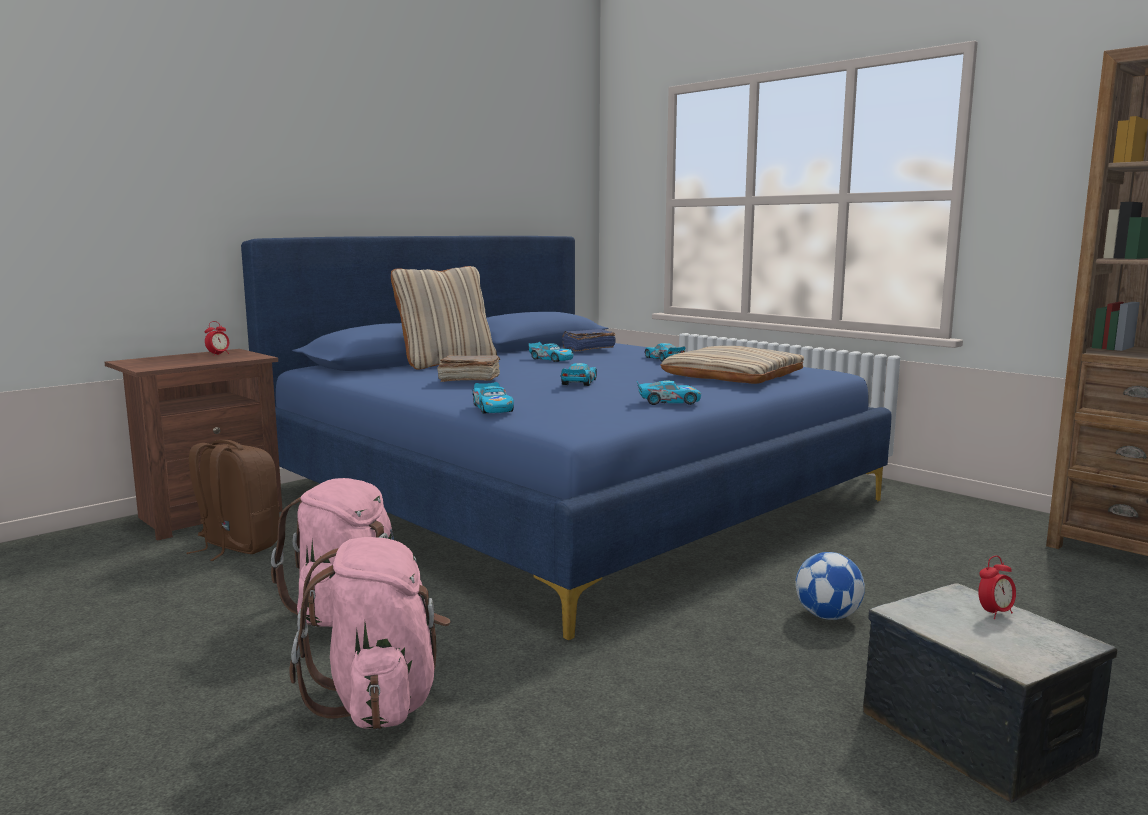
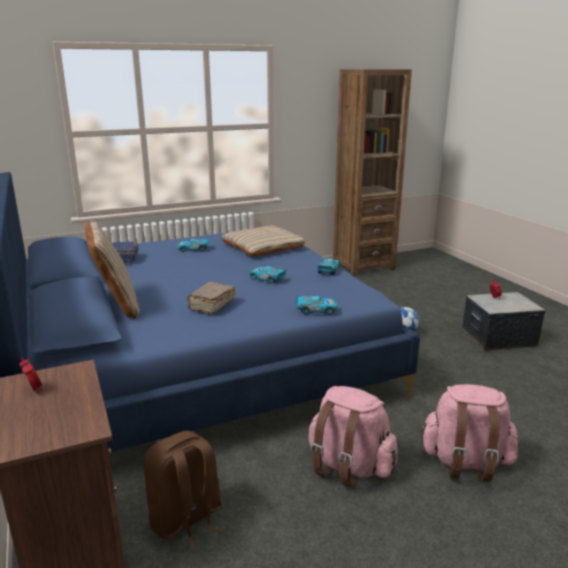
camera: 70 degrees left, 10 degrees up
toy car [528,342,573,362] -> none

